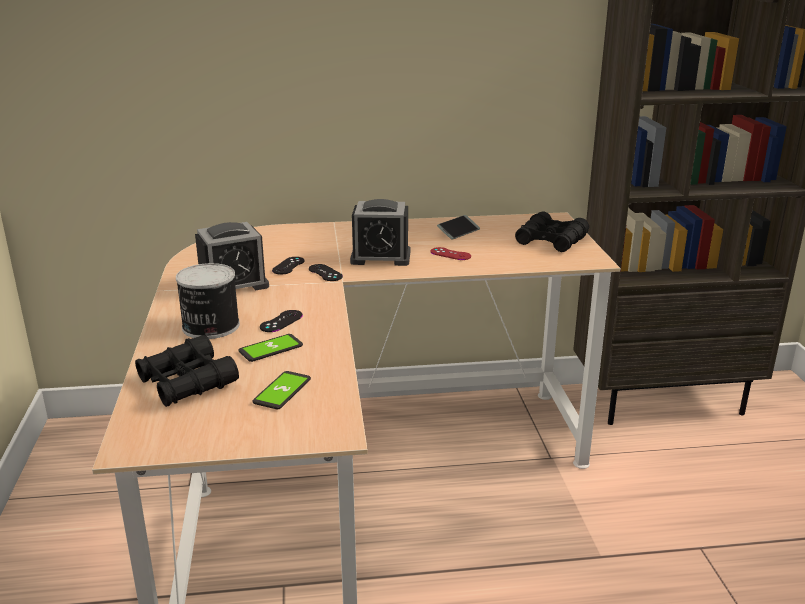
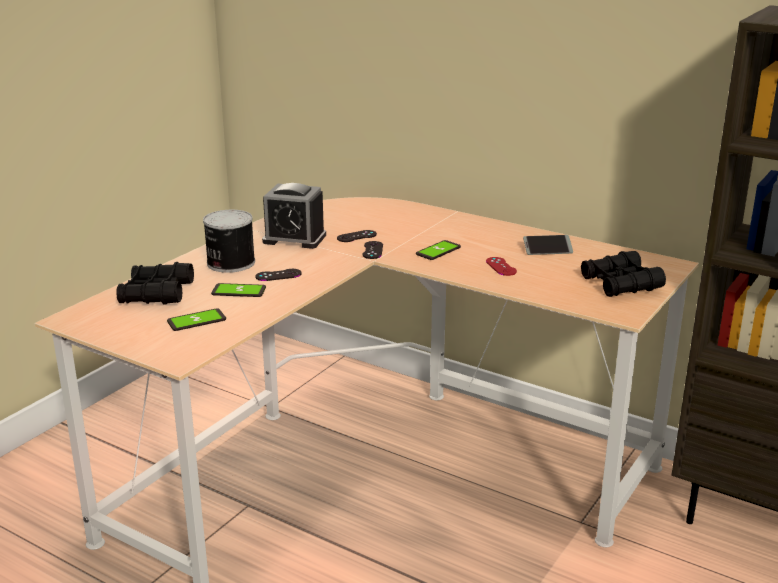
camera: 40 degrees right, 0 degrees up
alarm clock [350,199,411,266] -> phone [416,240,461,260]

